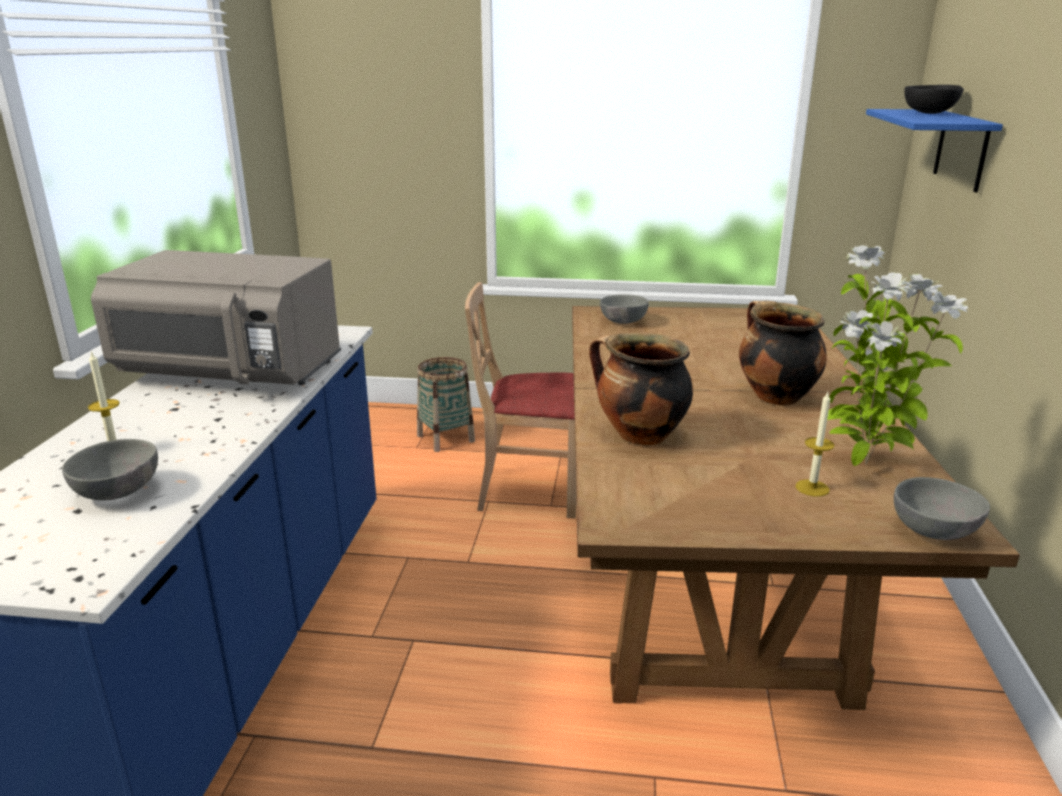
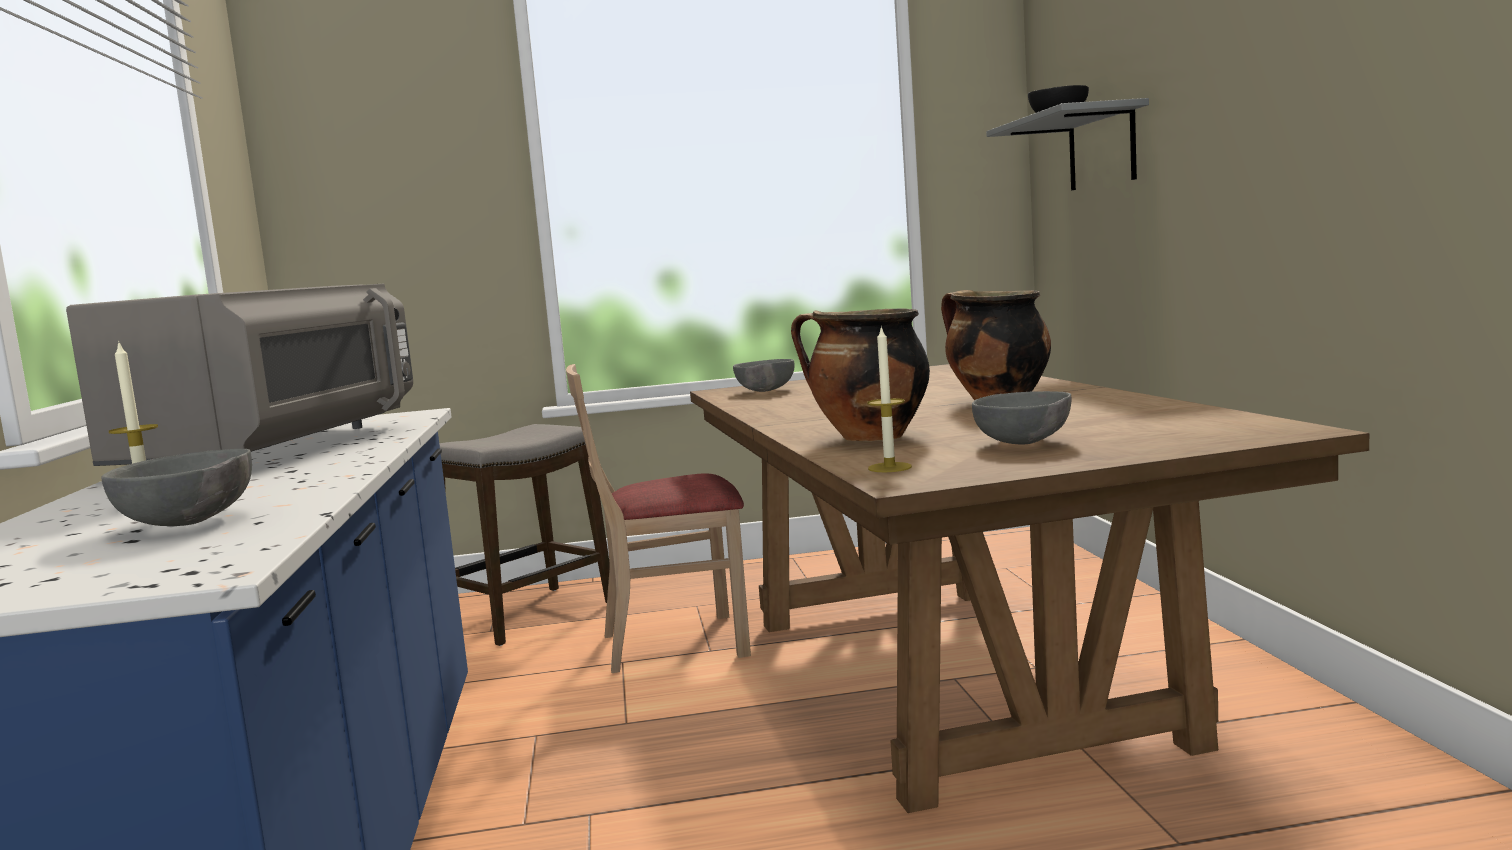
camera: 15 degrees left, 15 degrees down
grey microwave [91,250,341,385] -> grey microwave turned 75 degrees counterclockwise [66,283,413,466]
basket [417,357,475,452] -> stool [439,424,609,646]
candle [795,392,834,497] -> candle moved to [867,325,912,472]
potted plant [827,245,968,466] -> none
blue shelf [866,109,1003,193] -> grey shelf [986,98,1149,191]
grey bowl [894,477,990,540] -> grey bowl moved to [972,391,1071,444]

